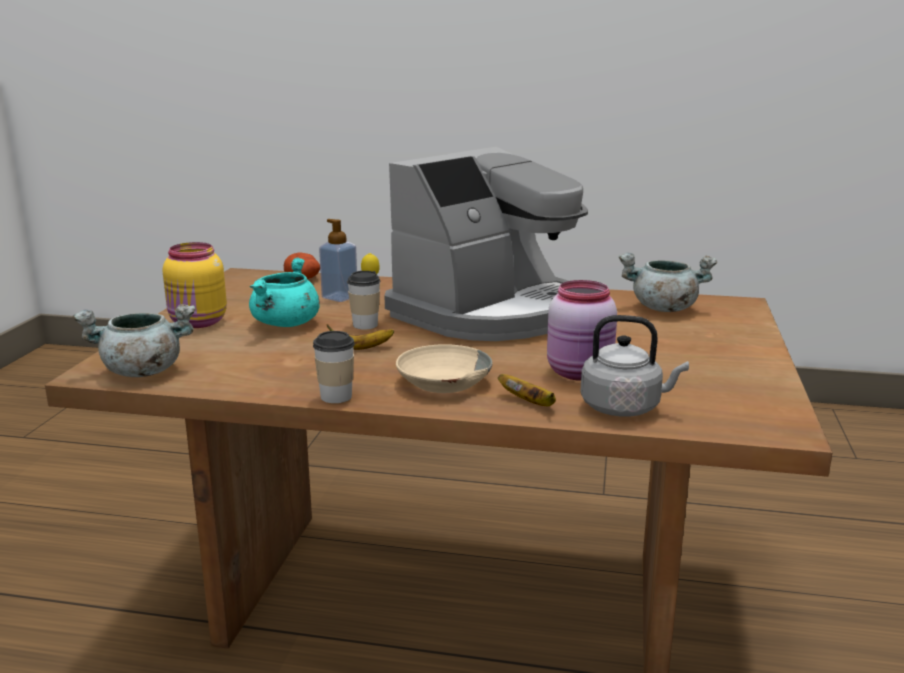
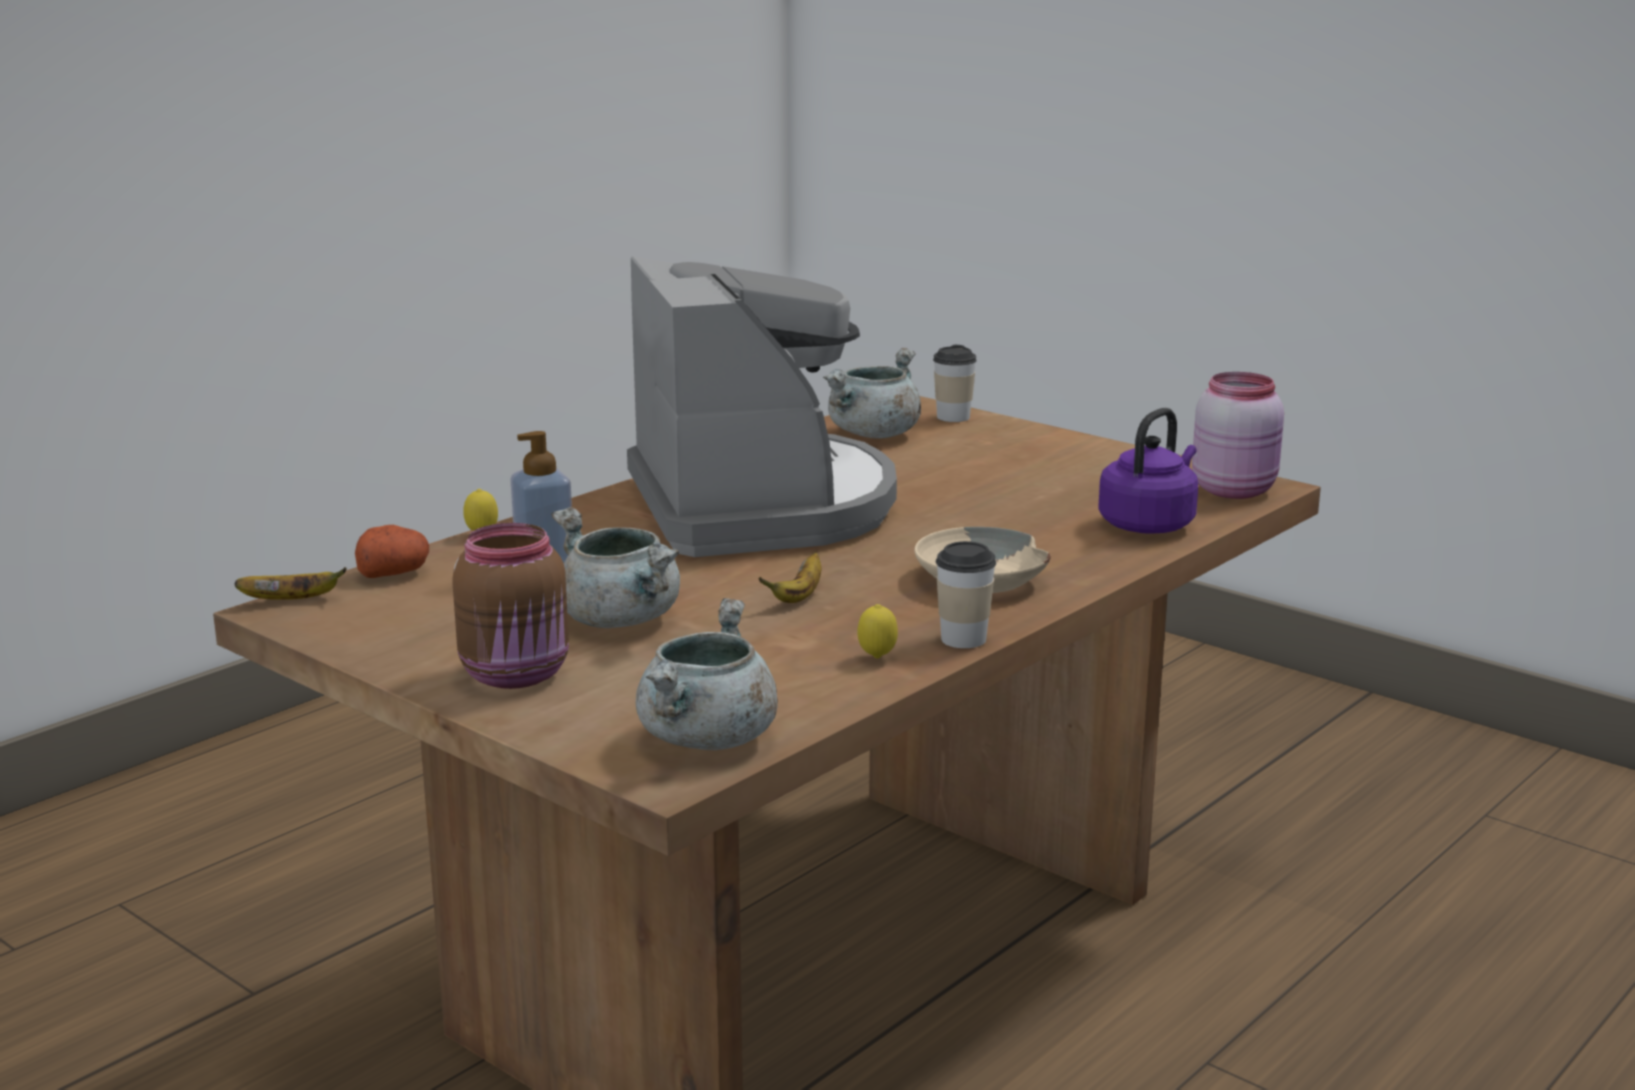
camera: 60 degrees left, 0 degrees up
yellow jar [163,242,227,328] -> brown jar [452,523,569,689]
turquoise cooking pot [249,257,319,327] -> grey cooking pot [551,507,680,628]
cup [347,271,381,329] -> cup moved to [933,345,977,422]
banana [498,374,556,406] -> banana moved to [235,567,347,600]
pink jar [547,280,617,381] -> pink jar moved to [1192,372,1284,499]
grey kettle [580,315,689,417] -> purple kettle [1098,408,1198,534]
none -> lemon [857,604,898,659]

